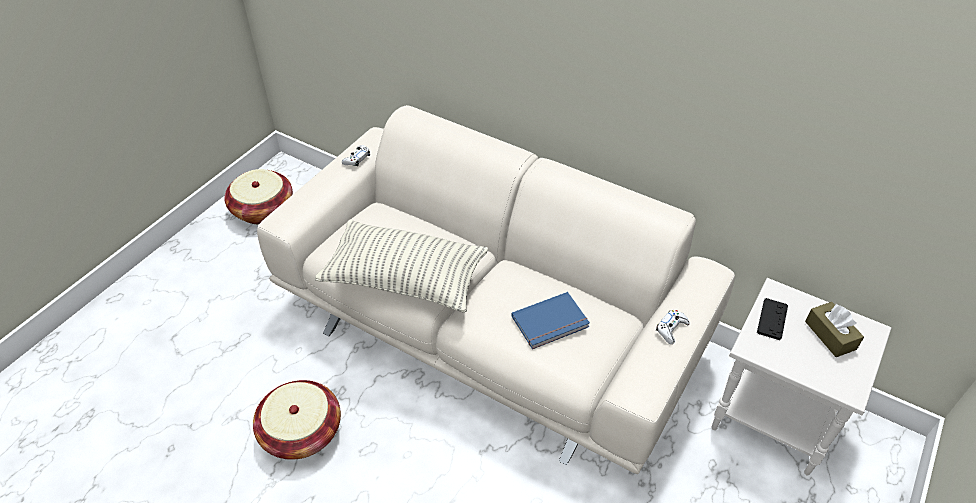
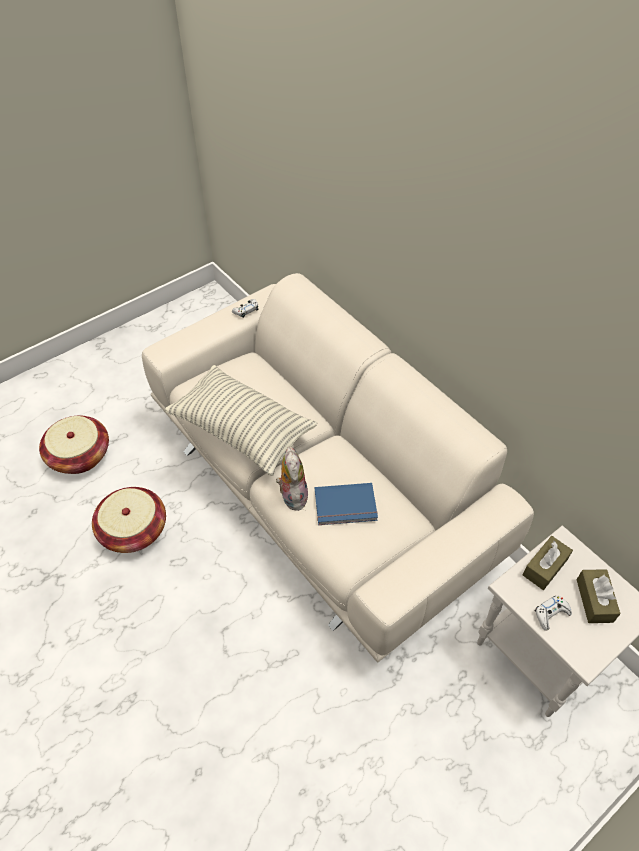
camera: 20 degrees right, 5 degrees up
basket [224,169,293,224] -> basket moved to [39,416,109,474]
white game controller [656,310,689,344] -> white game controller moved to [535,596,572,631]
black game controller [757,298,788,340] -> brown tissue box [522,536,573,590]
none -> plush toy [276,446,308,511]

